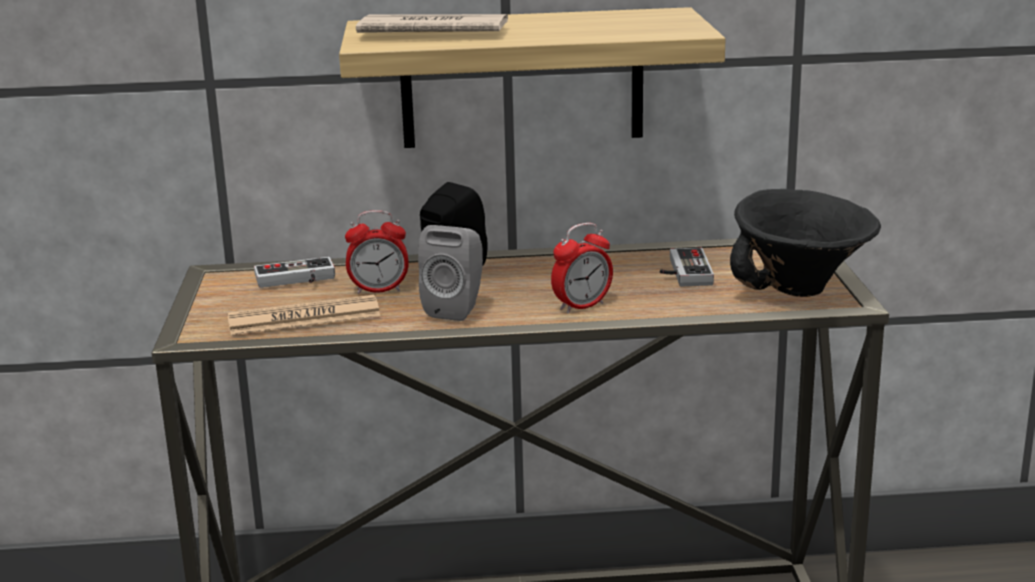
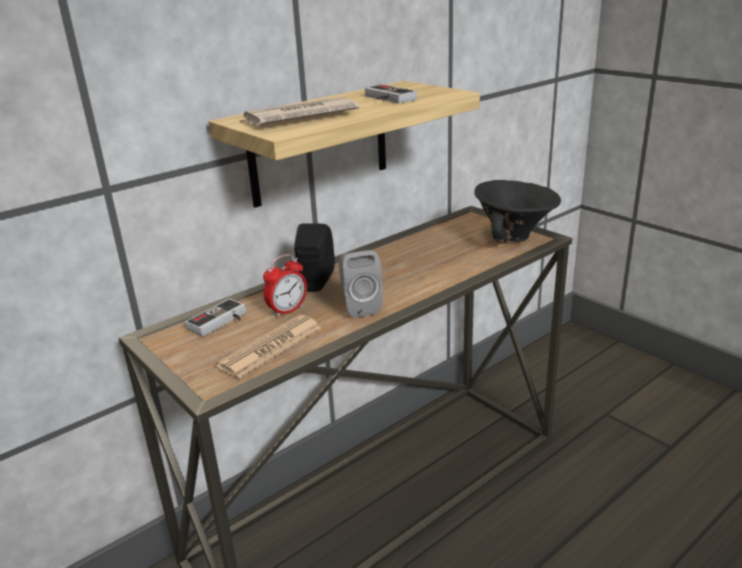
camera: 35 degrees left, 5 degrees up
alarm clock [551,223,613,313] -> none
game controller [660,248,714,286] -> game controller moved to [365,85,417,104]

